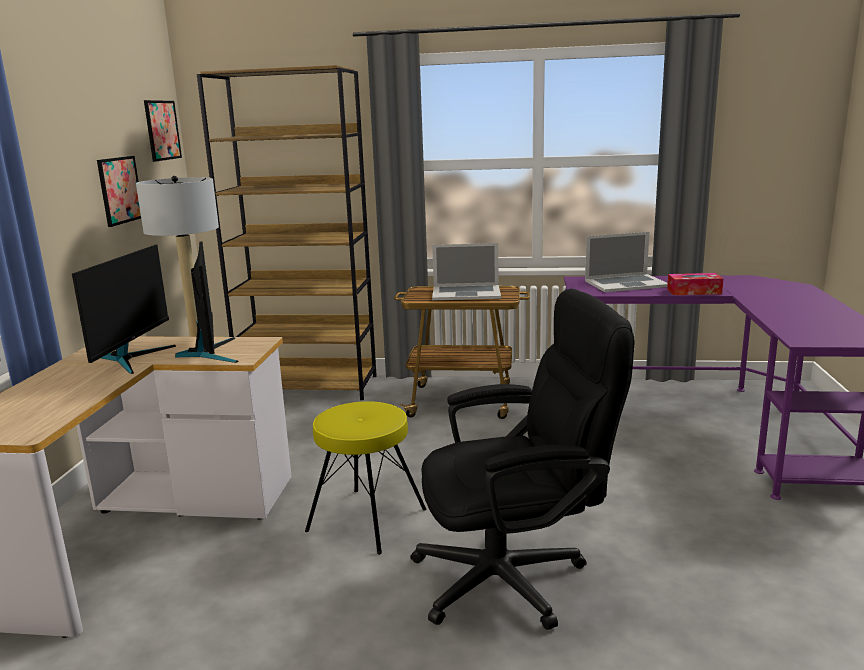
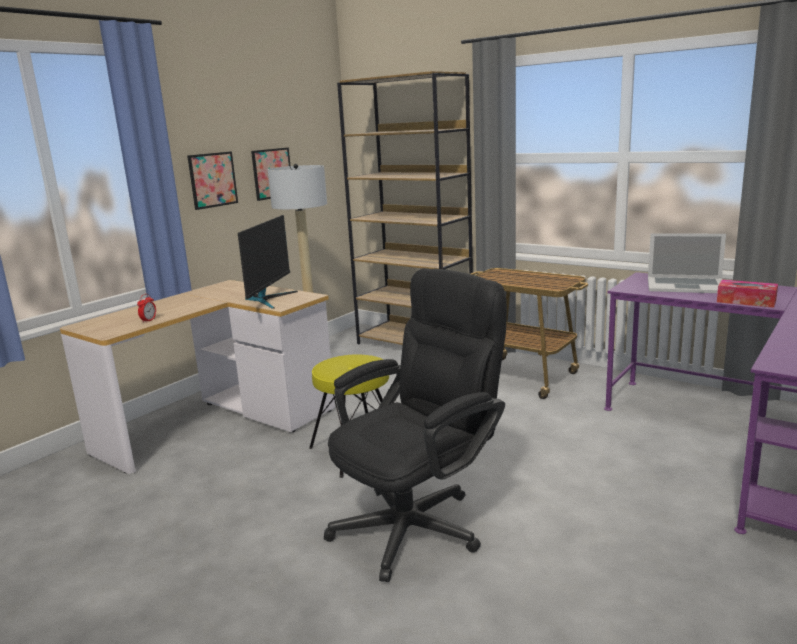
camera: 30 degrees right, 0 degrees up
monitor [72,244,176,374] -> none
picture [144,100,182,162] -> picture moved to [187,151,238,210]
black office chair [410,289,635,630] -> black office chair turned 60 degrees counterclockwise [324,268,507,582]
laptop [432,243,501,300] -> none
none -> alarm clock [137,294,156,323]

